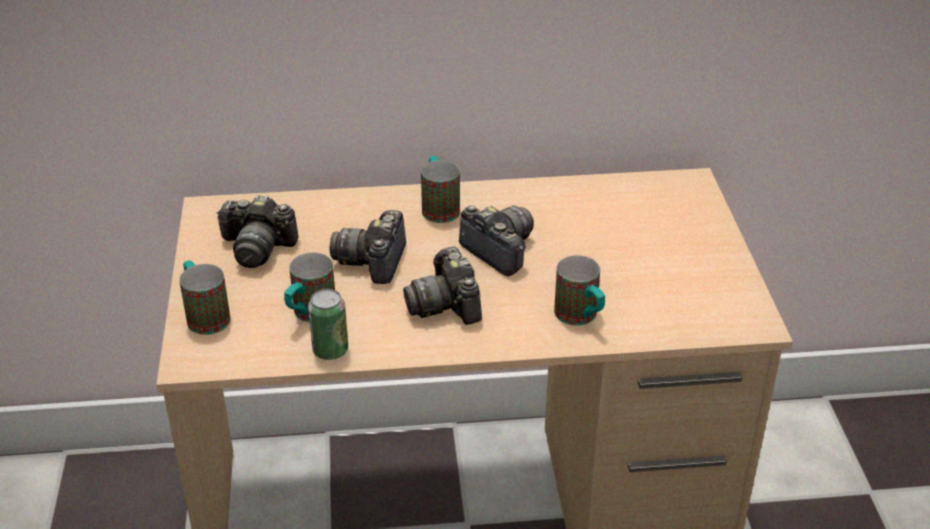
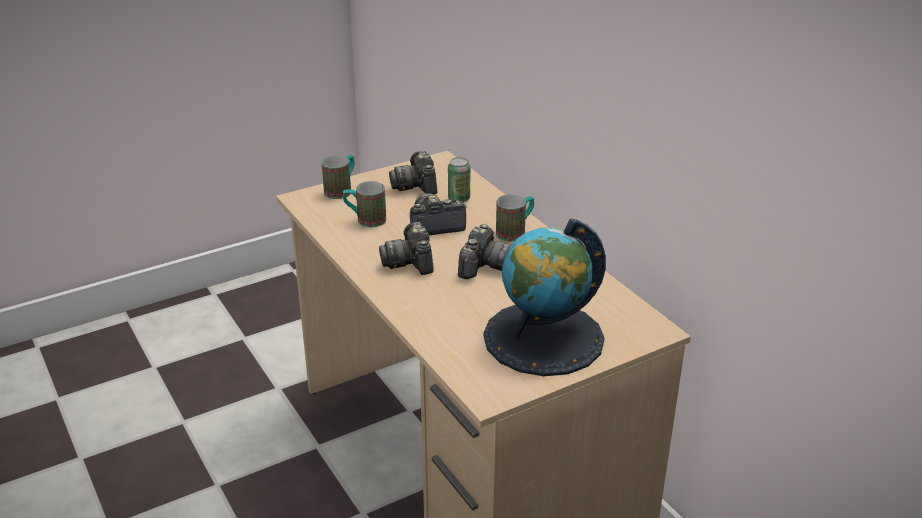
camera: 65 degrees right, 5 degrees down
can [308,289,348,360] -> can moved to [448,157,470,203]
camera [403,246,482,325] -> camera turned 60 degrees counterclockwise [379,222,434,275]
mug [554,255,605,325] -> none
none -> globe [483,219,606,376]

